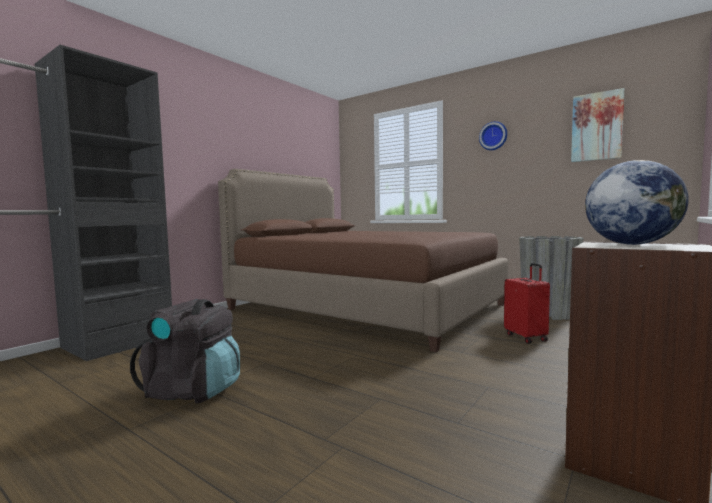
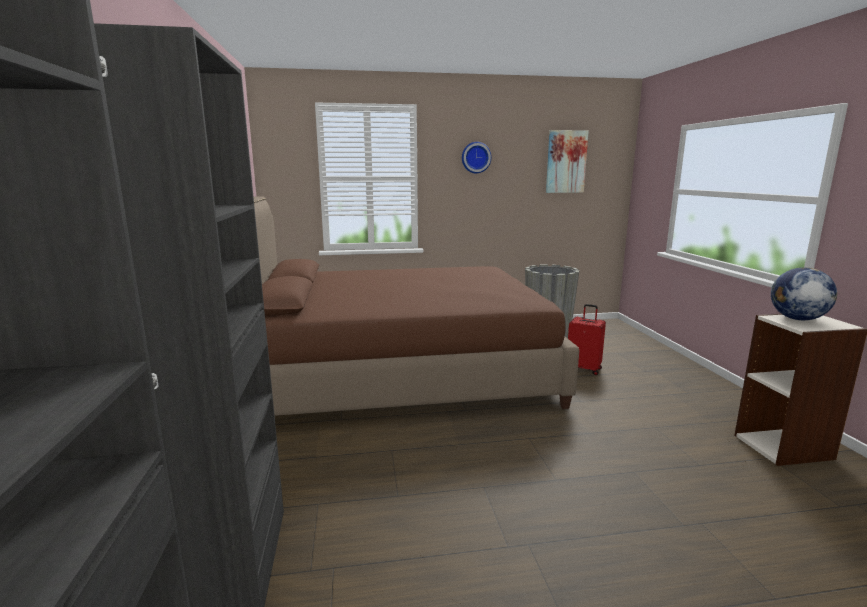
camera: 45 degrees left, 10 degrees up
black backpack [130,299,240,403] -> none

